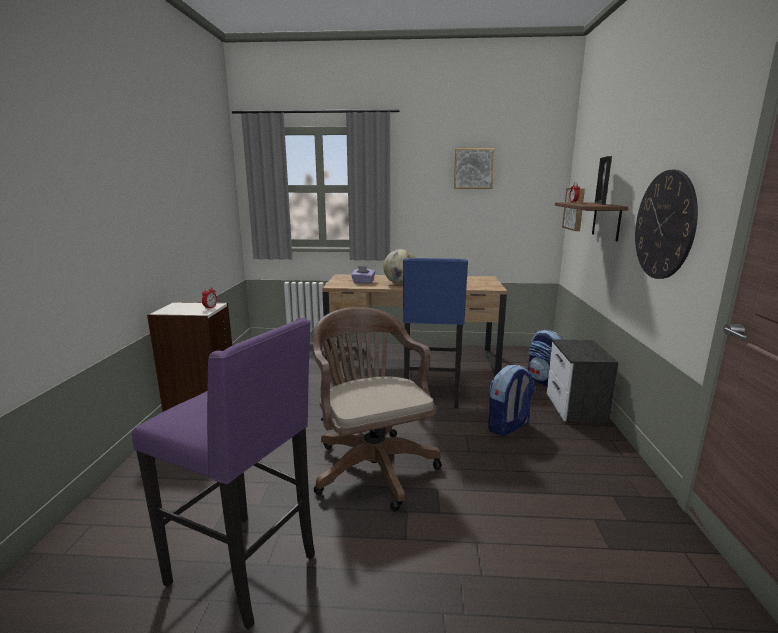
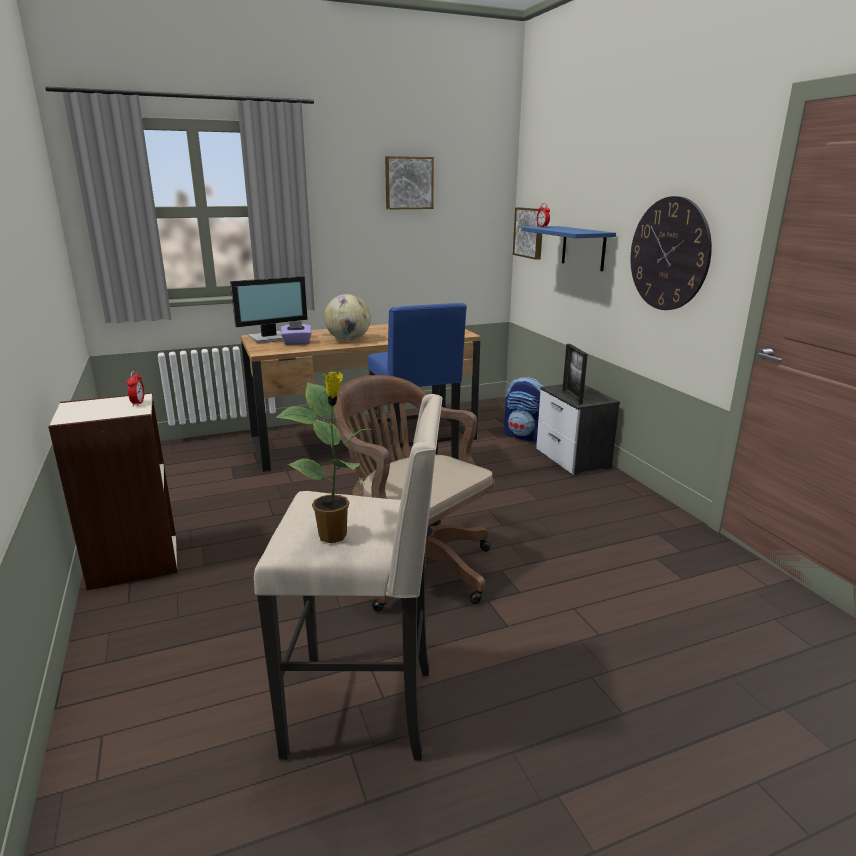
camera: 25 degrees left, 5 degrees up
purple stool [132,318,315,630] -> beige stool [254,394,443,761]
backpack [488,365,535,436] -> none
brown shelf [555,202,629,242] -> blue shelf [521,226,616,271]
picture frame [595,156,612,205] -> picture frame moved to [562,344,588,405]
none -> monitor [230,276,307,343]
none -> potted plant [275,372,375,543]

